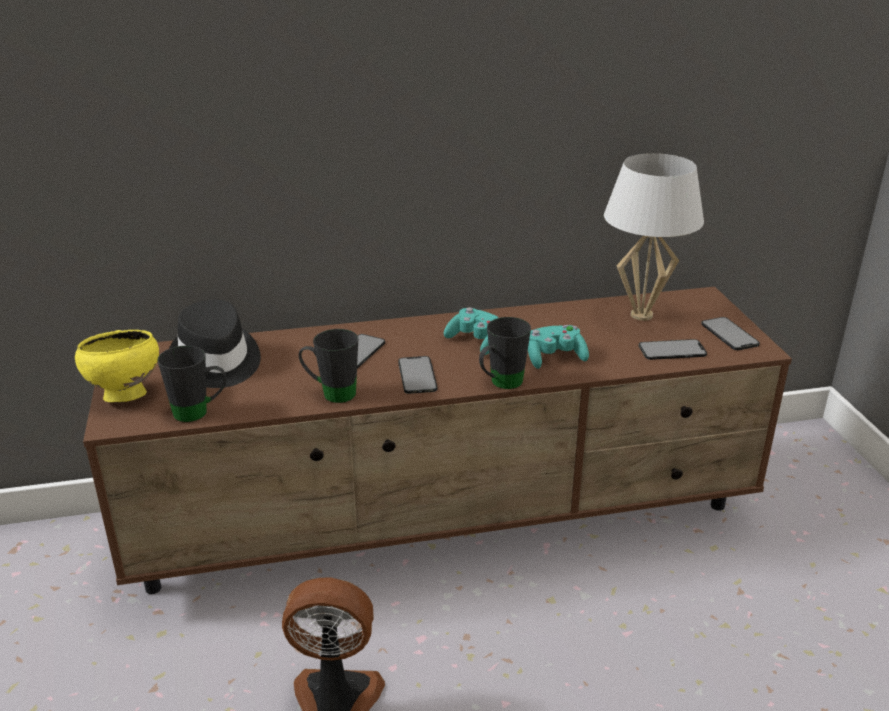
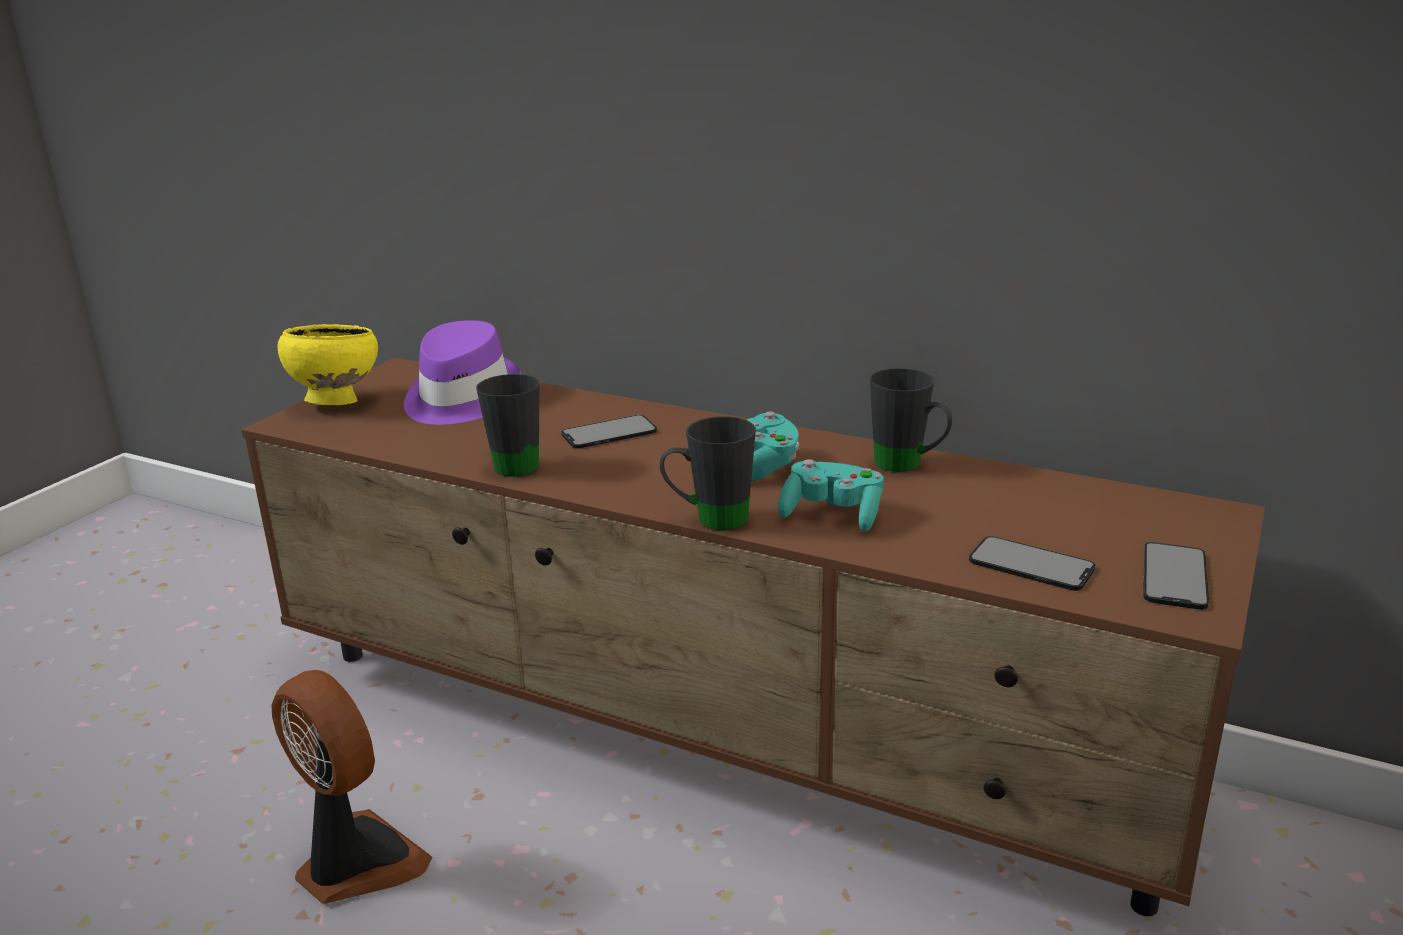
camera: 40 degrees right, 5 degrees down
black mug [157,345,227,422] -> black mug moved to [870,368,952,472]
black hat [169,300,261,388] -> purple hat [404,320,521,425]
phone [398,356,438,394] -> none
white table lamp [604,153,704,321] -> none

